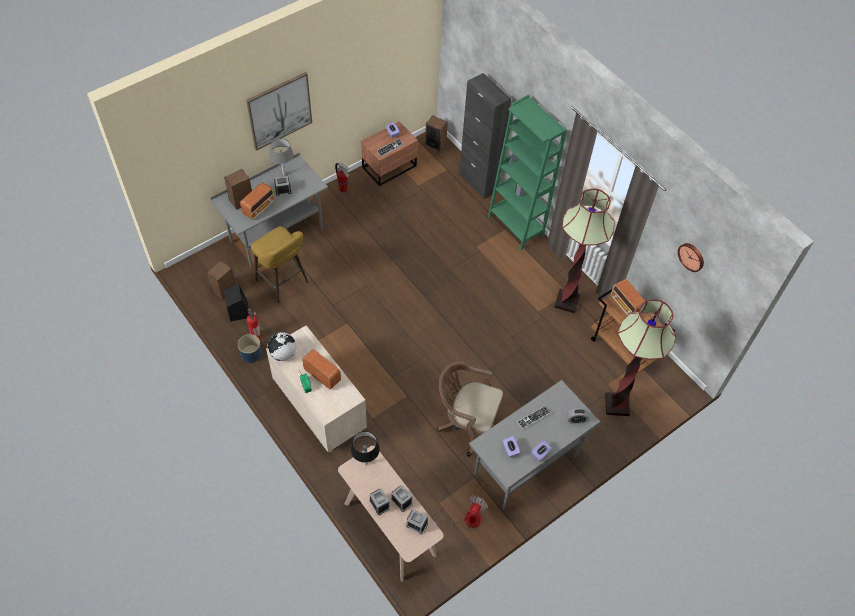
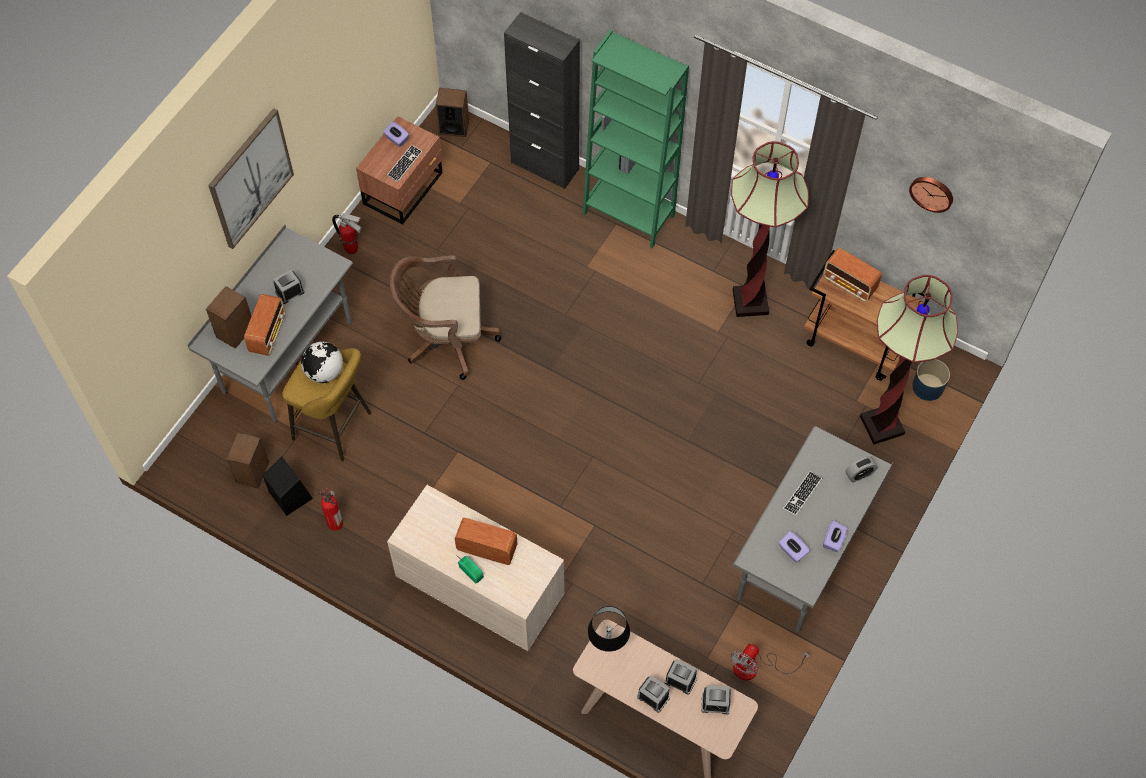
camera: 20 degrees left, 5 degrees up
blue planter [238,334,262,363] -> blue planter moved to [912,359,950,401]
globe [267,332,296,361] -> globe moved to [301,342,343,383]
grey table lamp [269,138,293,176] -> none
fan [435,496,488,532] -> fan turned 150 degrees counterclockwise [730,644,809,680]
brown office chair [437,362,503,457] -> brown office chair moved to [390,255,501,380]

